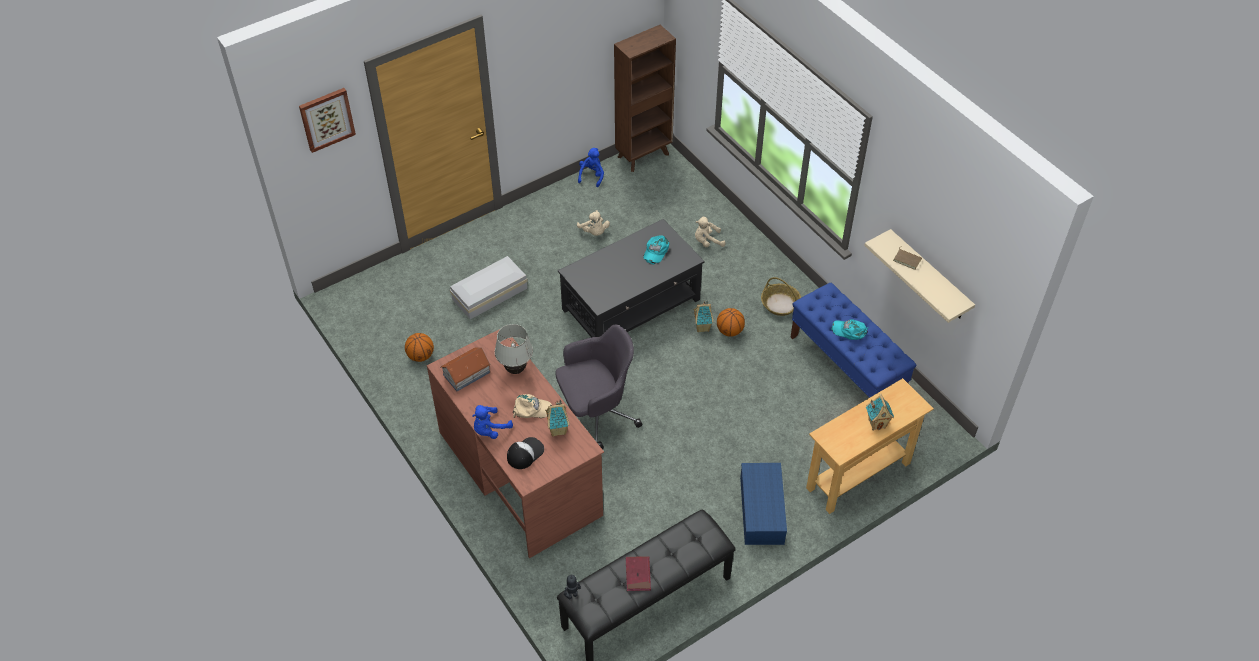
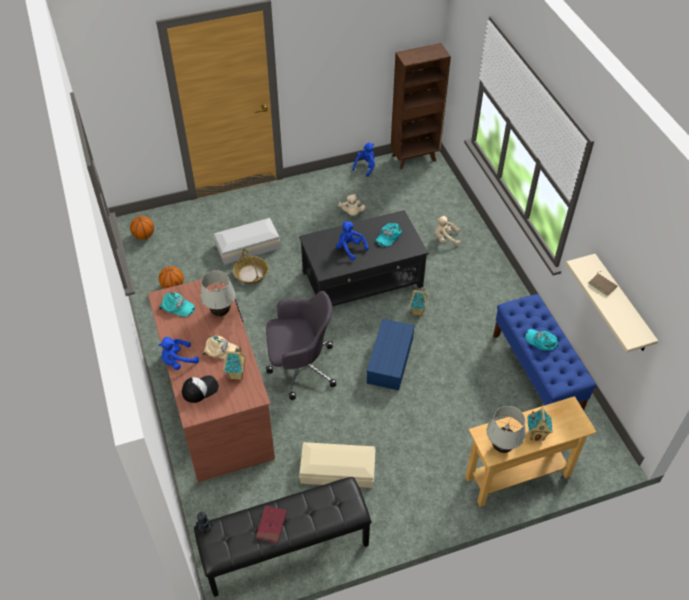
camera: 15 degrees right, 0 degrees up
picture [299,88,356,153] -> none
toy house [440,347,491,391] -> turquoise cap [159,292,195,317]
basketball [717,308,745,337] -> basketball moved to [130,216,154,240]
blue storage box [740,463,787,545] -> blue storage box moved to [366,319,415,391]
basket [761,277,801,316] -> basket moved to [233,249,268,284]
none -> beige storage box [299,442,376,488]
none -> blue plush toy [336,221,369,260]
none -> white table lamp [487,406,526,453]

